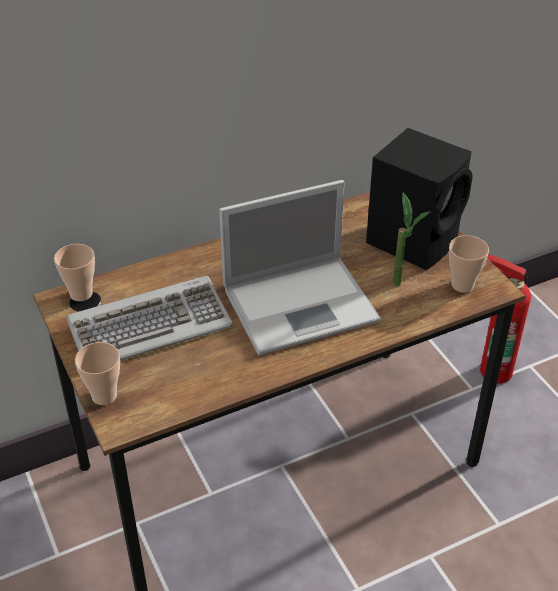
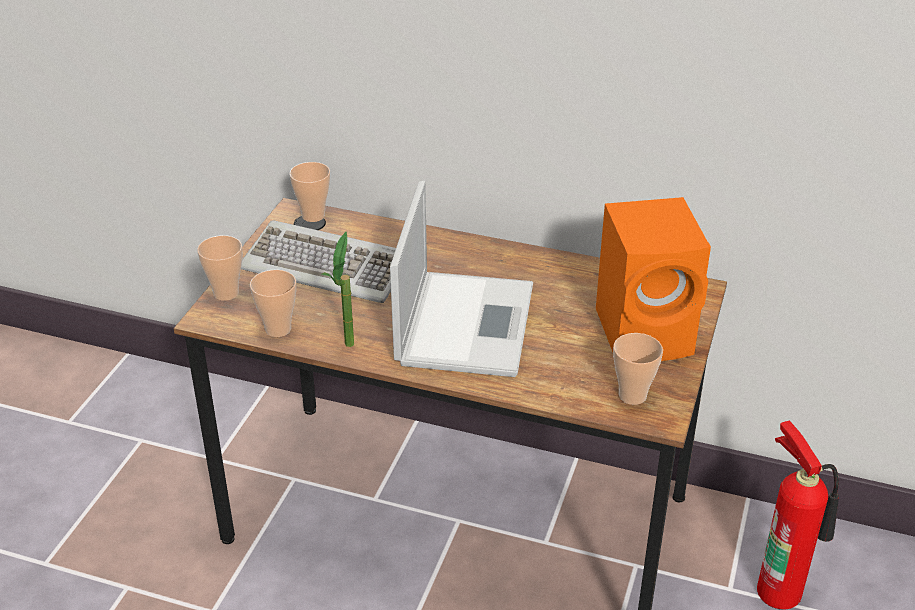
camera: 45 degrees right, 5 degrees down
laptop [219,180,381,355] -> laptop turned 105 degrees counterclockwise [390,181,533,377]
black speaker [366,128,473,270] -> orange speaker [596,197,711,361]
potted plant [393,192,431,287] -> potted plant moved to [322,231,354,347]
none -> cup [250,270,296,337]

